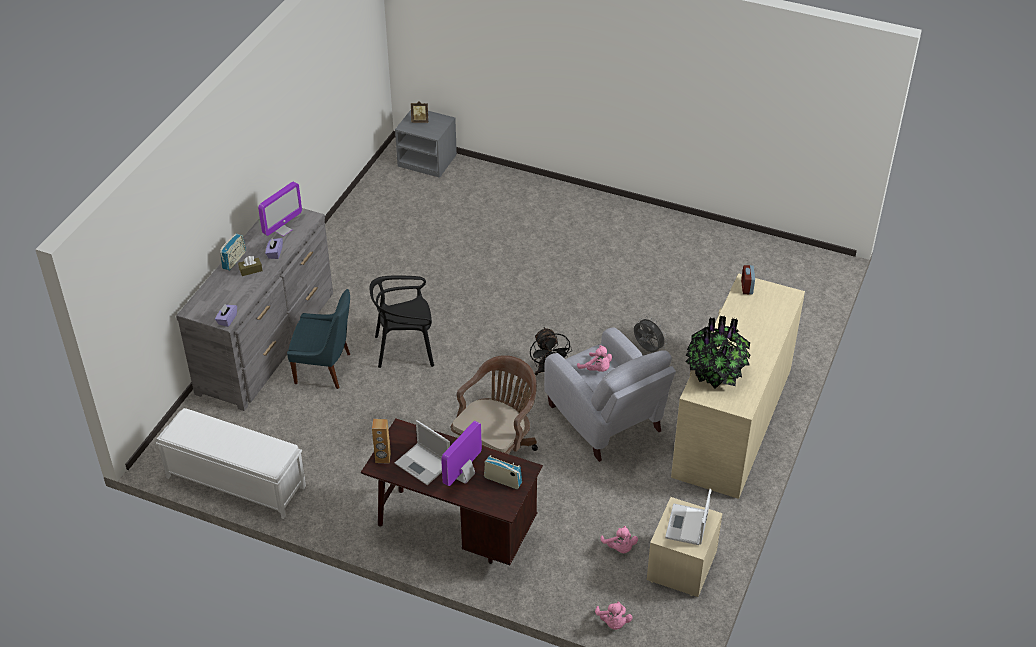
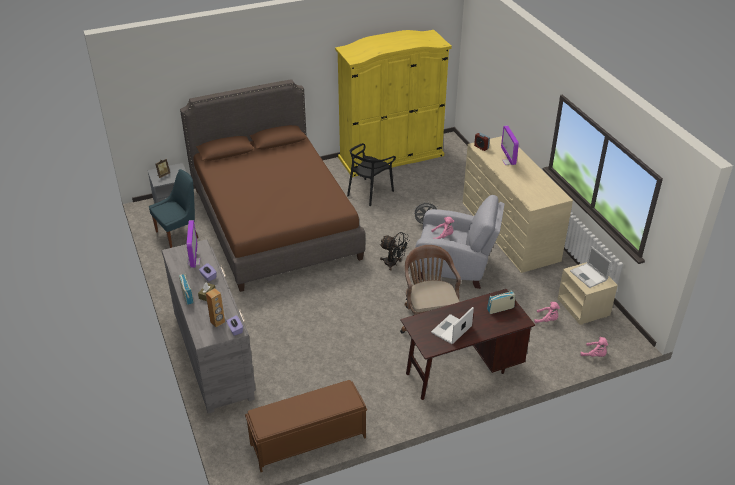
camera: 45 degrees left, 5 degrees down
white bench [156,408,306,519] -> brown bench [245,380,367,472]
blue chair [287,289,350,389] -> blue chair moved to [149,169,198,248]
black chair [370,276,434,368] -> black chair moved to [347,143,396,206]
brown speaker [372,419,391,464] -> brown speaker moved to [206,288,225,327]
laptop [395,420,450,485] -> laptop turned 135 degrees clockwise [431,307,474,344]
monitor [441,421,482,486] -> monitor moved to [501,125,519,165]
potted plant [685,315,750,389] -> none
none -> brown bed [180,79,365,292]
none -> yellow wardrobe [335,30,452,177]

